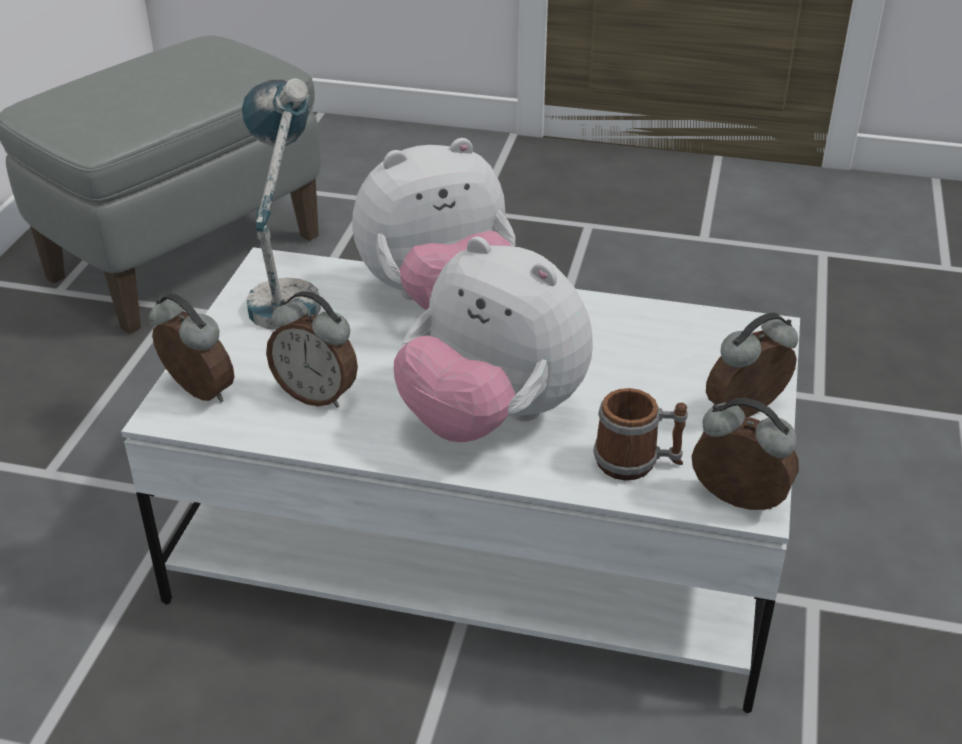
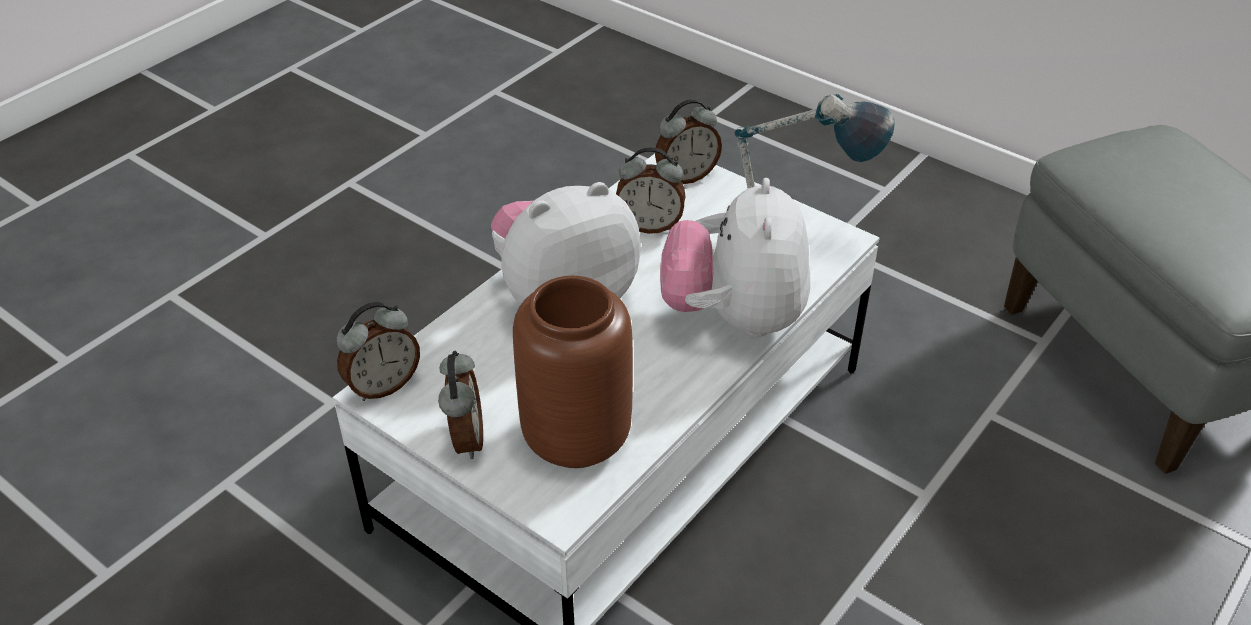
camera: 115 degrees right, 5 degrees up
alarm clock [266,291,358,408] -> alarm clock turned 135 degrees counterclockwise [616,147,686,234]
mug [593,388,688,481] -> none
none -> brown vase [513,276,633,468]

